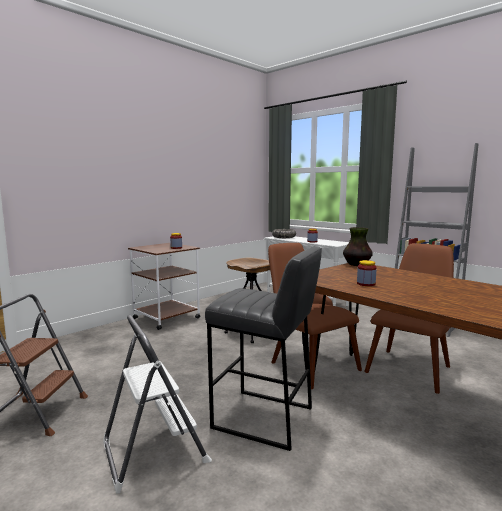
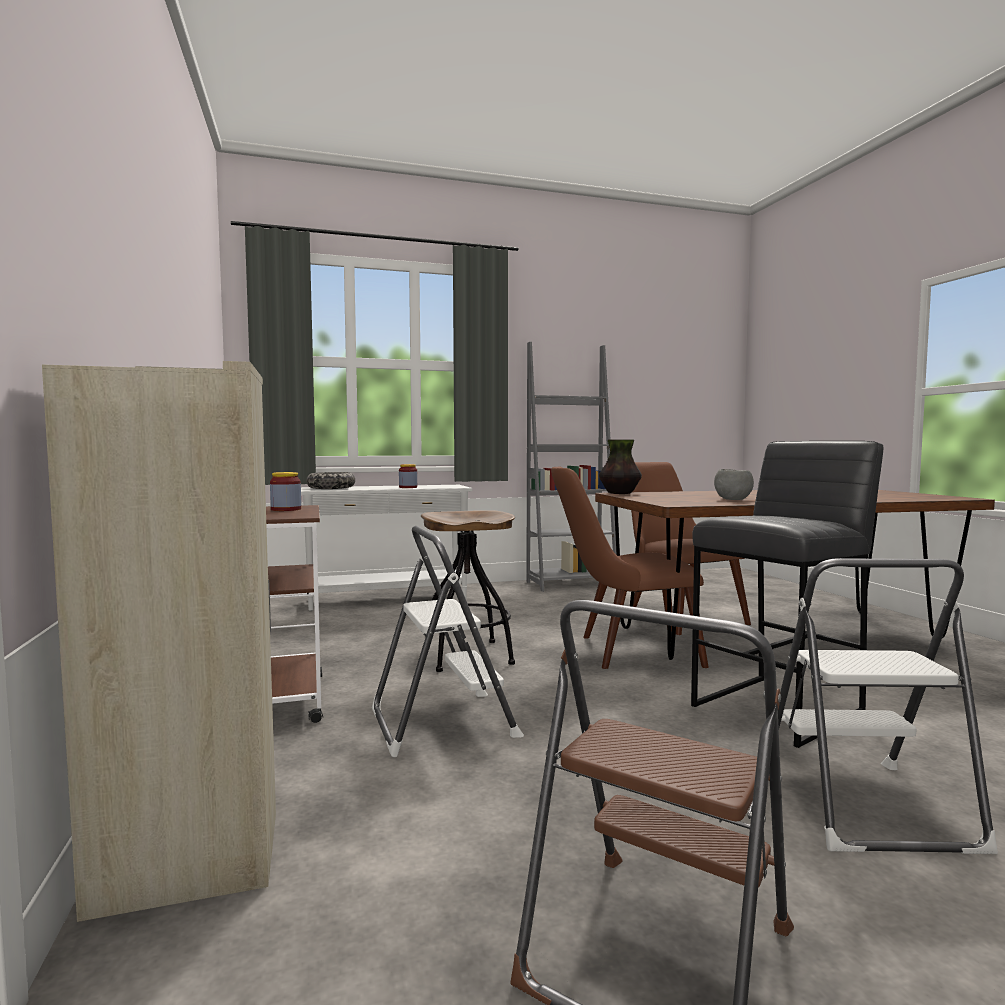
camera: 60 degrees left, 5 degrees down
jar [357,260,377,286] -> grey bowl [714,469,754,500]
none -> beige cabinet [42,361,276,922]
none -> white step ladder [372,526,524,757]

